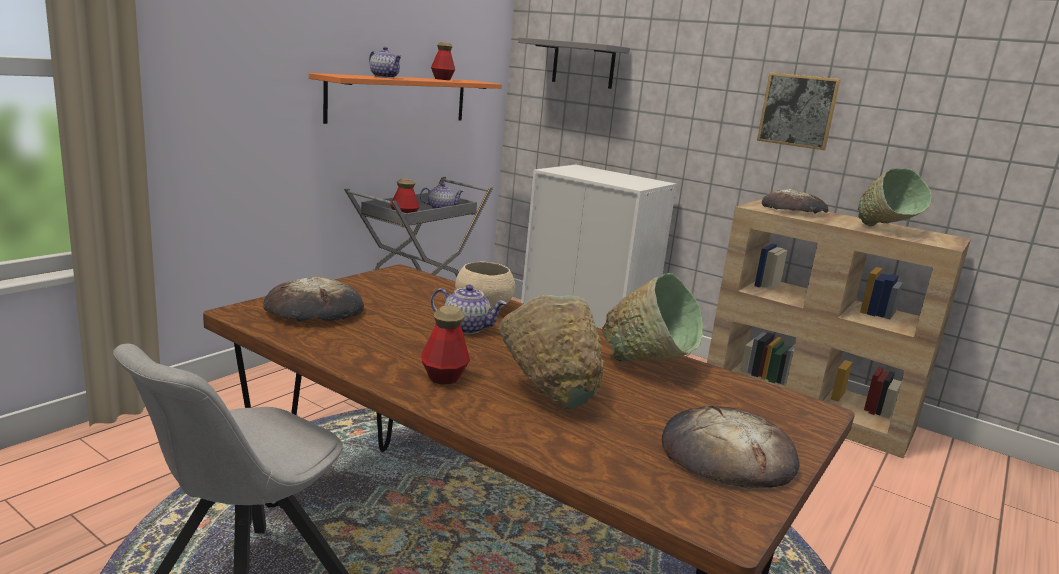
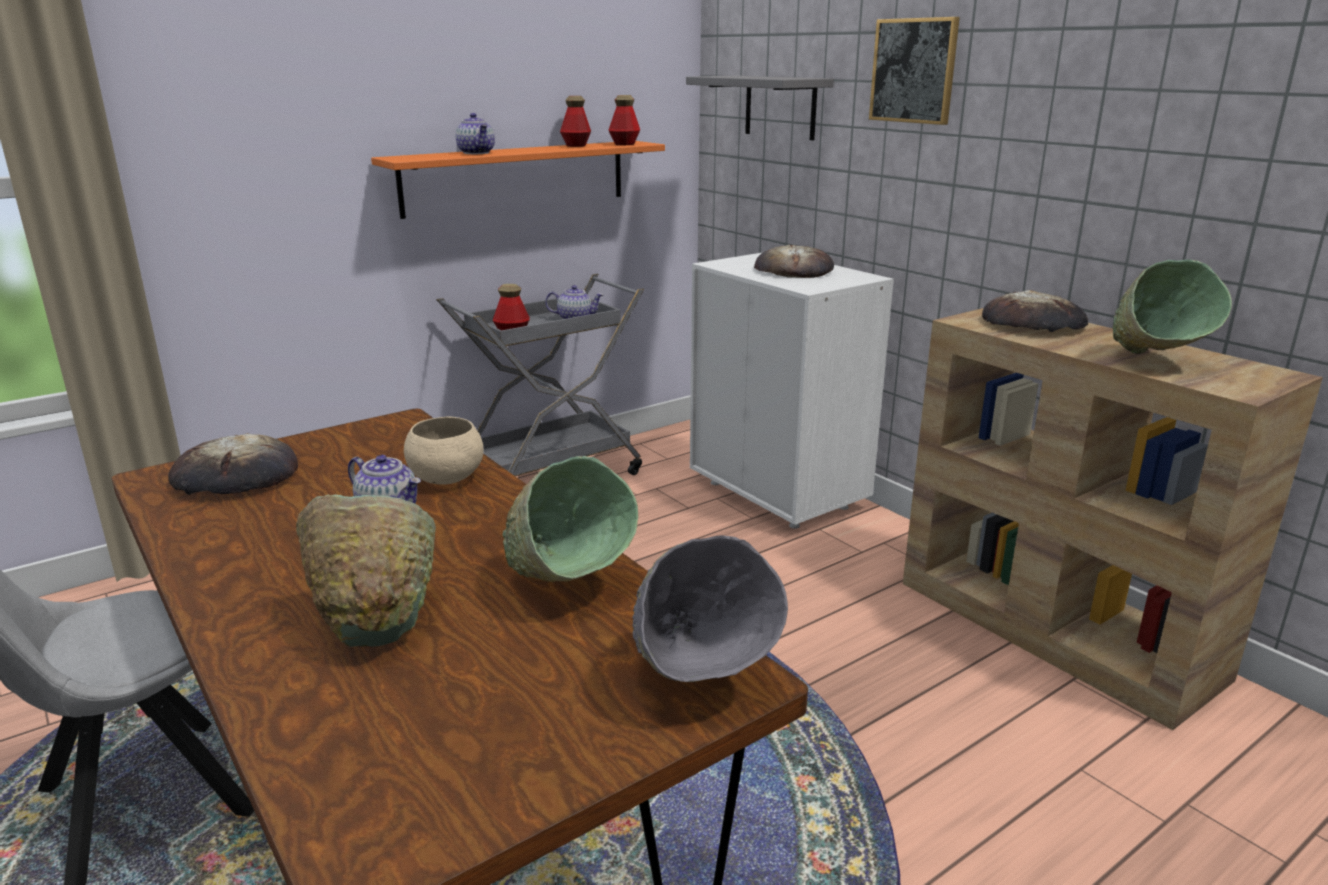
camera: 20 degrees right, 5 degrees up
bottle [421,305,470,384] -> bottle moved to [608,95,640,145]
bread [661,406,800,488] -> bread moved to [754,245,834,278]
picture [757,72,841,150] -> picture moved to [869,17,960,125]
none -> grey bowl [632,535,788,682]

